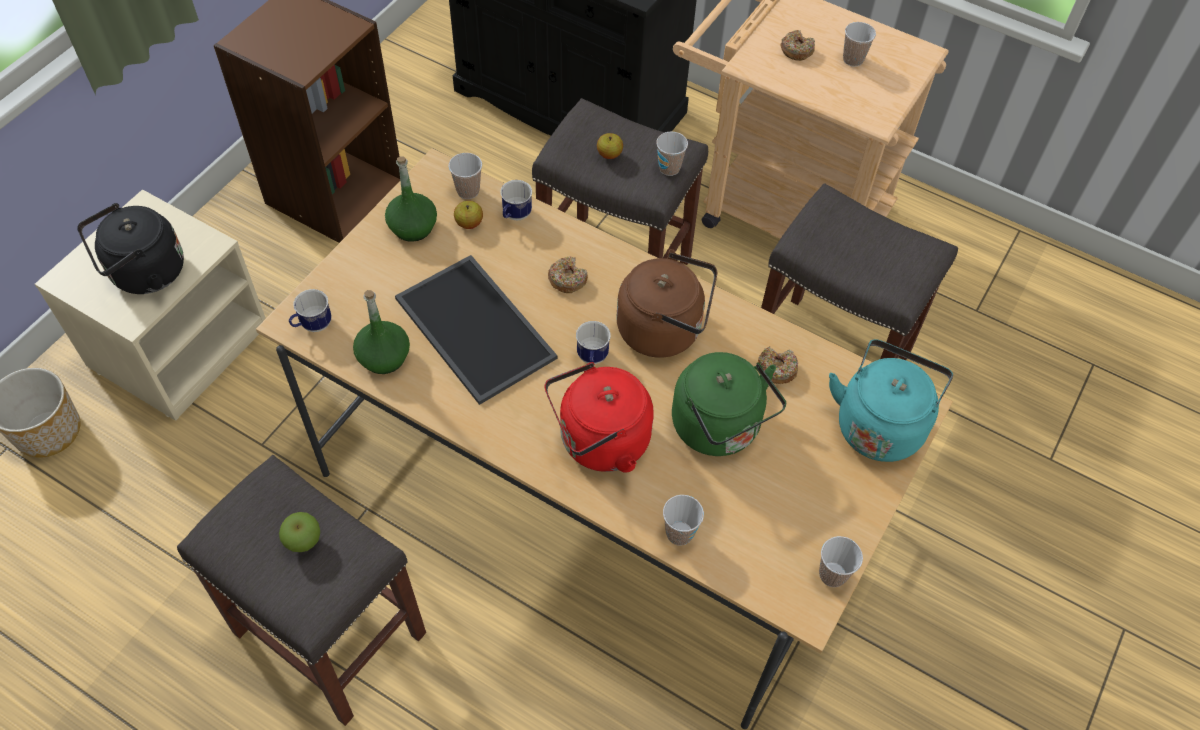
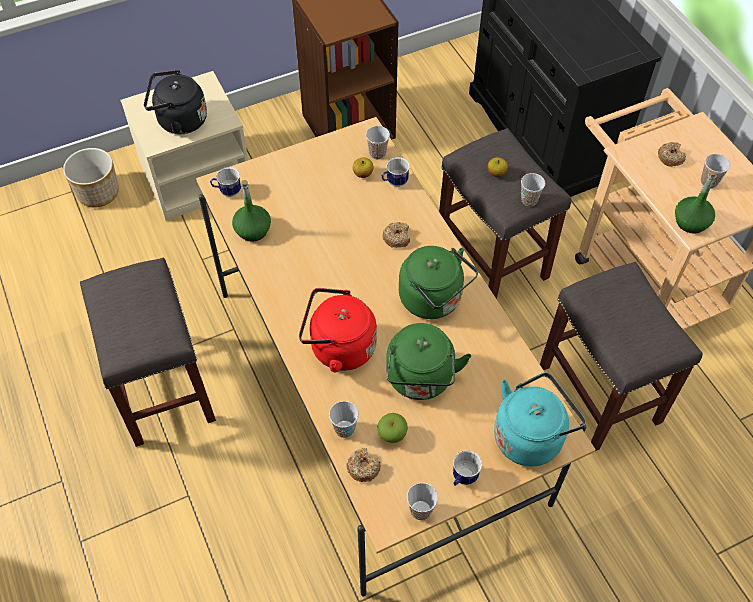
camera: 35 degrees right, 0 degrees up
apple [279,512,320,552] -> apple moved to [377,413,408,443]
green bottle [385,156,437,242] -> green bottle moved to [675,171,717,234]
tray [395,255,557,405] -> none
mug [576,321,611,364] -> mug moved to [453,450,482,486]
brown kettle [616,249,717,358] -> green kettle [399,246,478,319]
donut [758,346,798,385] -> donut moved to [346,448,381,482]

